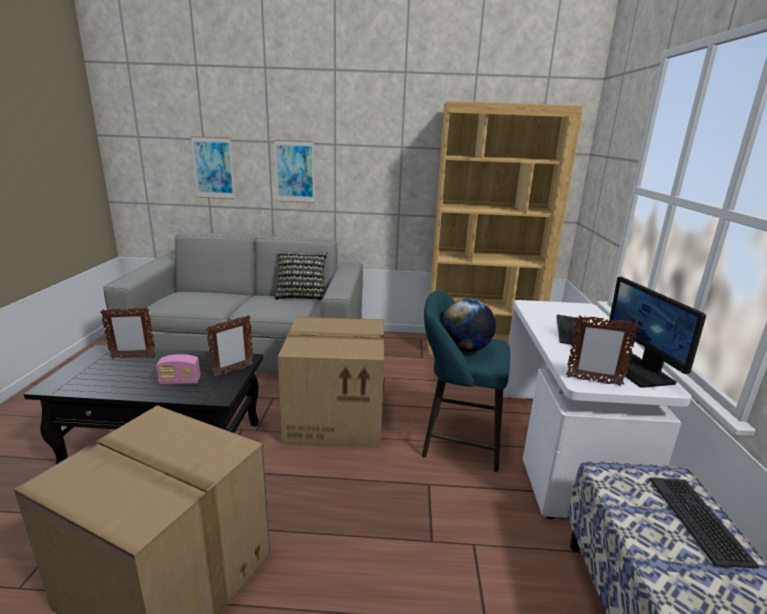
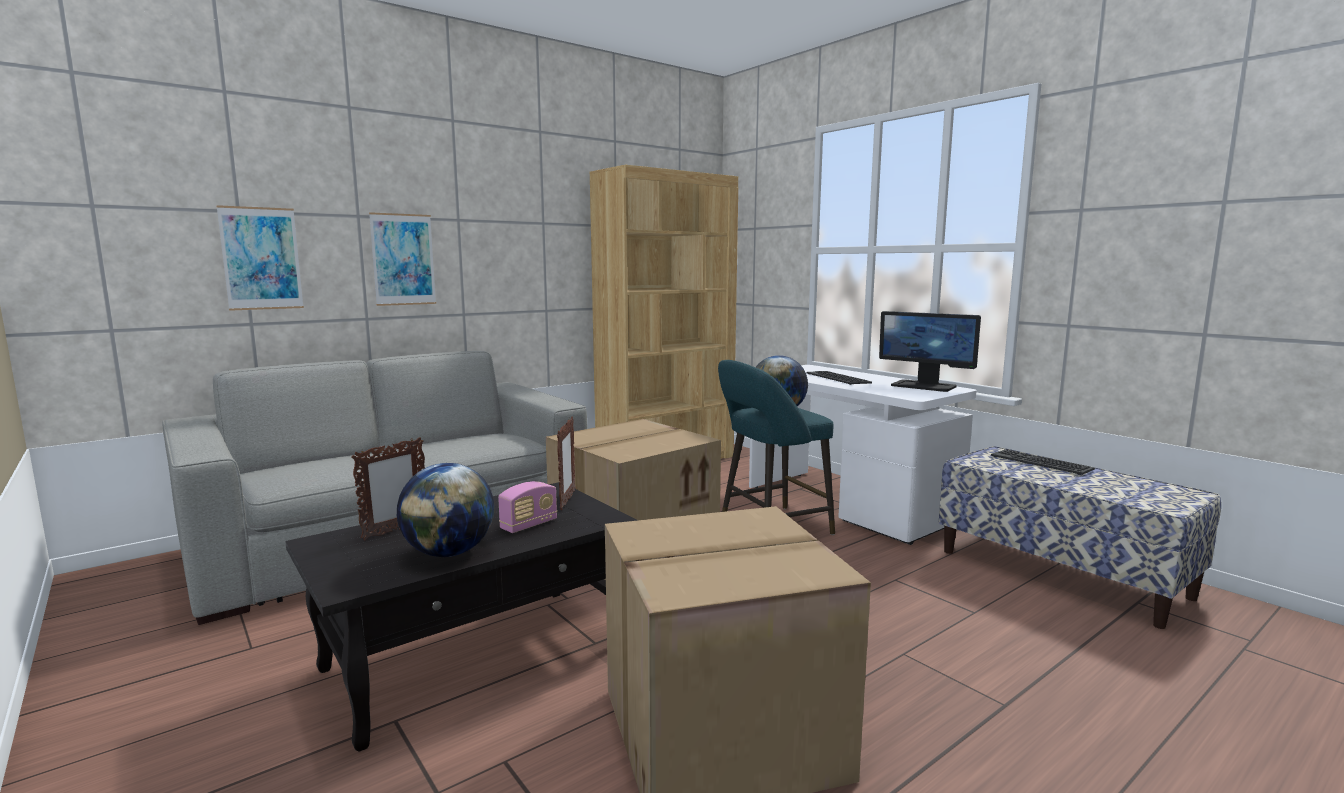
camera: 40 degrees left, 10 degrees down
pillow [275,251,328,300] -> none
picture frame [566,315,639,386] -> none
none -> globe [397,463,494,557]

